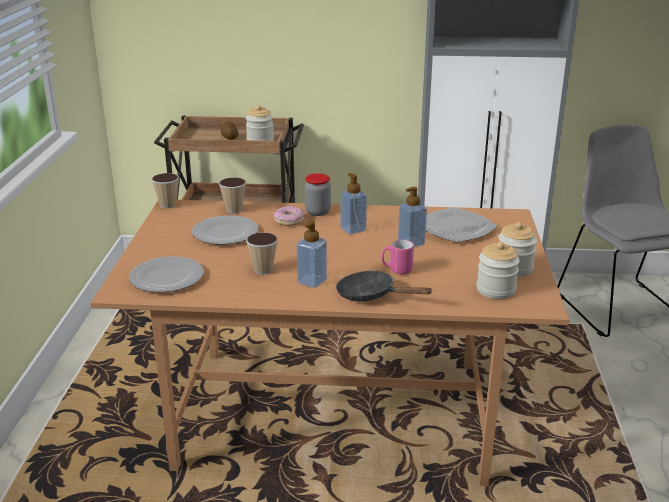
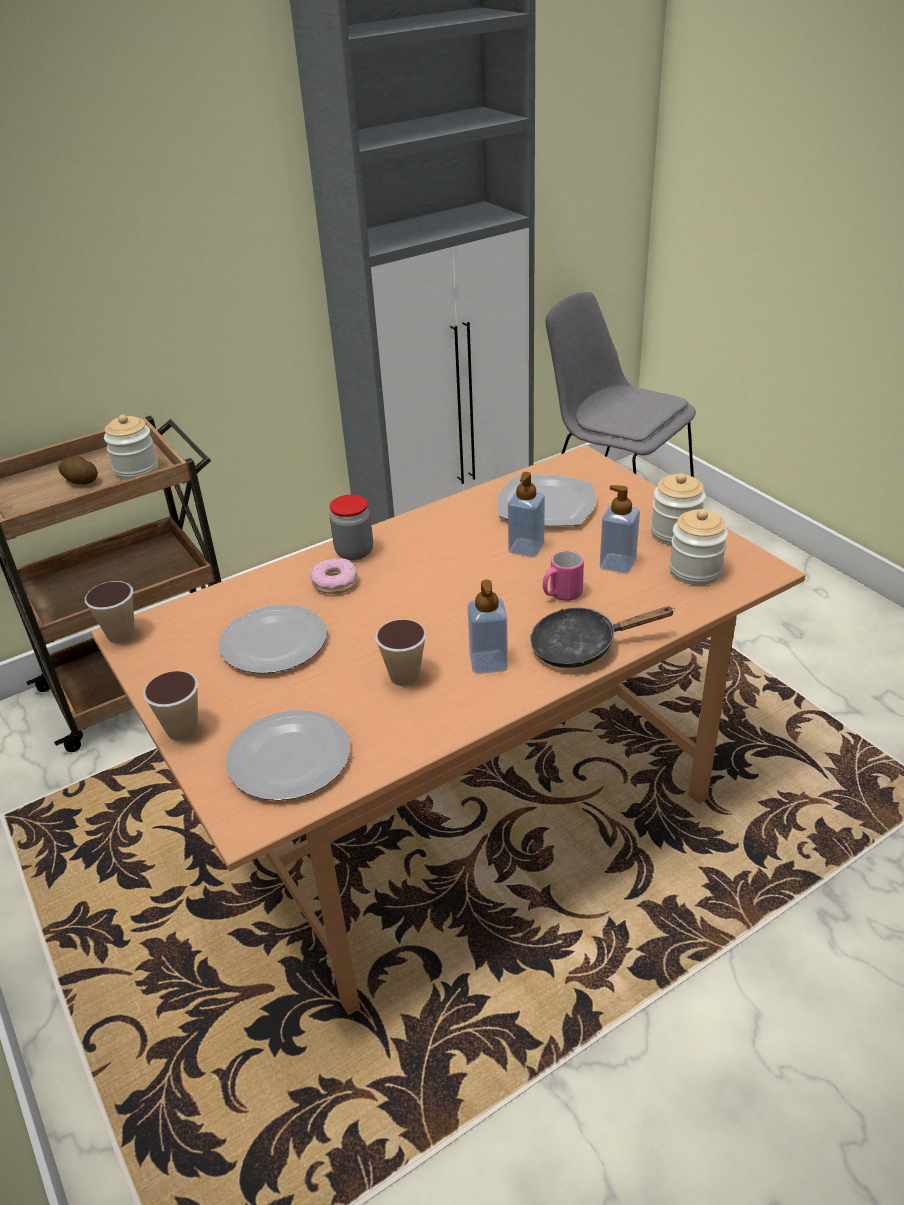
camera: 35 degrees left, 10 degrees up
cup [219,177,246,213] -> cup moved to [143,671,198,741]
soap dispenser [341,173,367,234] -> soap dispenser moved to [600,485,640,574]

